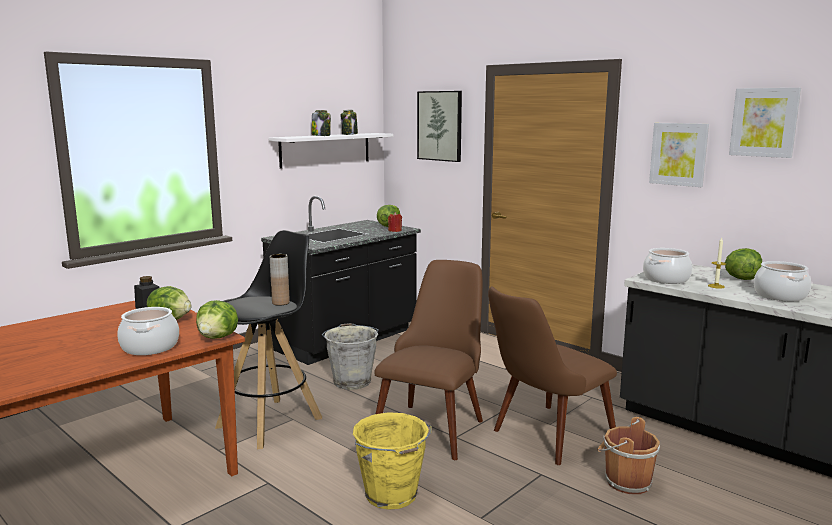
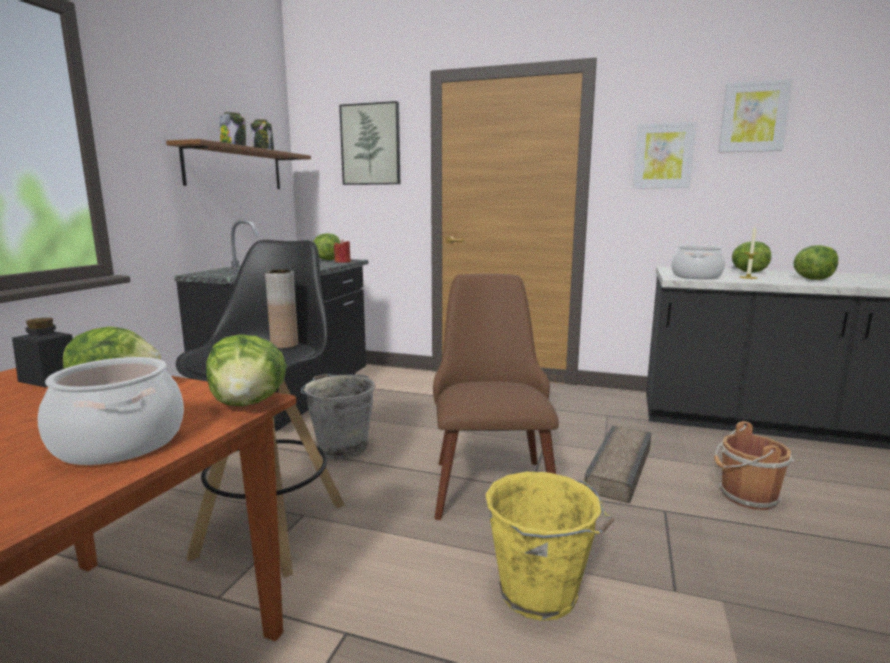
camera: 25 degrees left, 0 degrees up
white shelf [269,133,393,169] -> brown shelf [166,139,311,189]
brown chair [488,286,617,465] -> crate [584,425,652,503]
cooking pot [754,261,811,301] -> lettuce [793,245,838,280]

